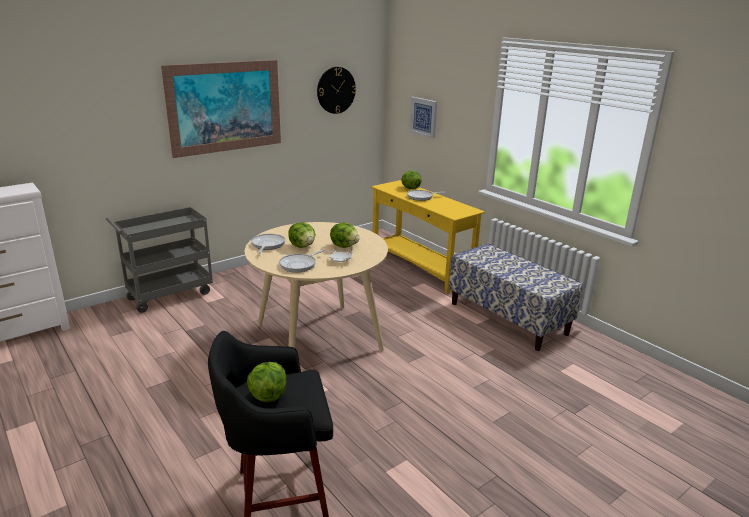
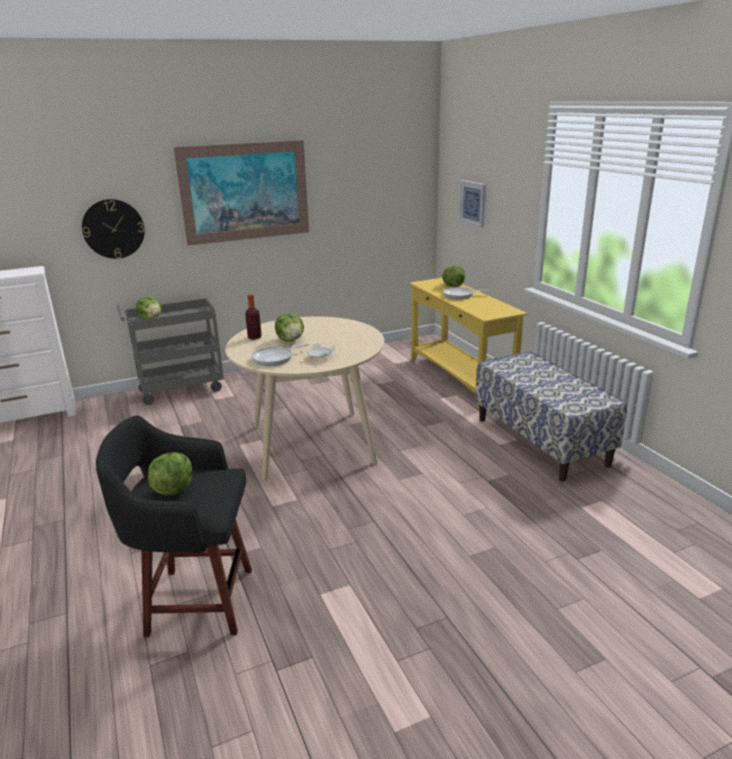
camera: 15 degrees right, 0 degrees up
frying pan [251,234,285,254] -> bottle [245,294,262,340]
wall clock [317,67,356,114] -> wall clock moved to [82,199,145,259]
lettuce [330,223,360,248] -> lettuce moved to [136,297,162,320]

